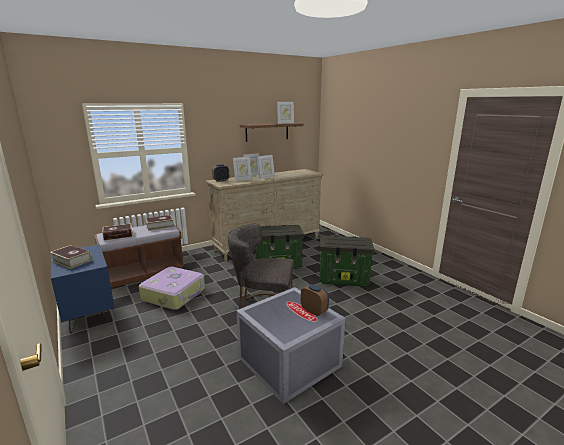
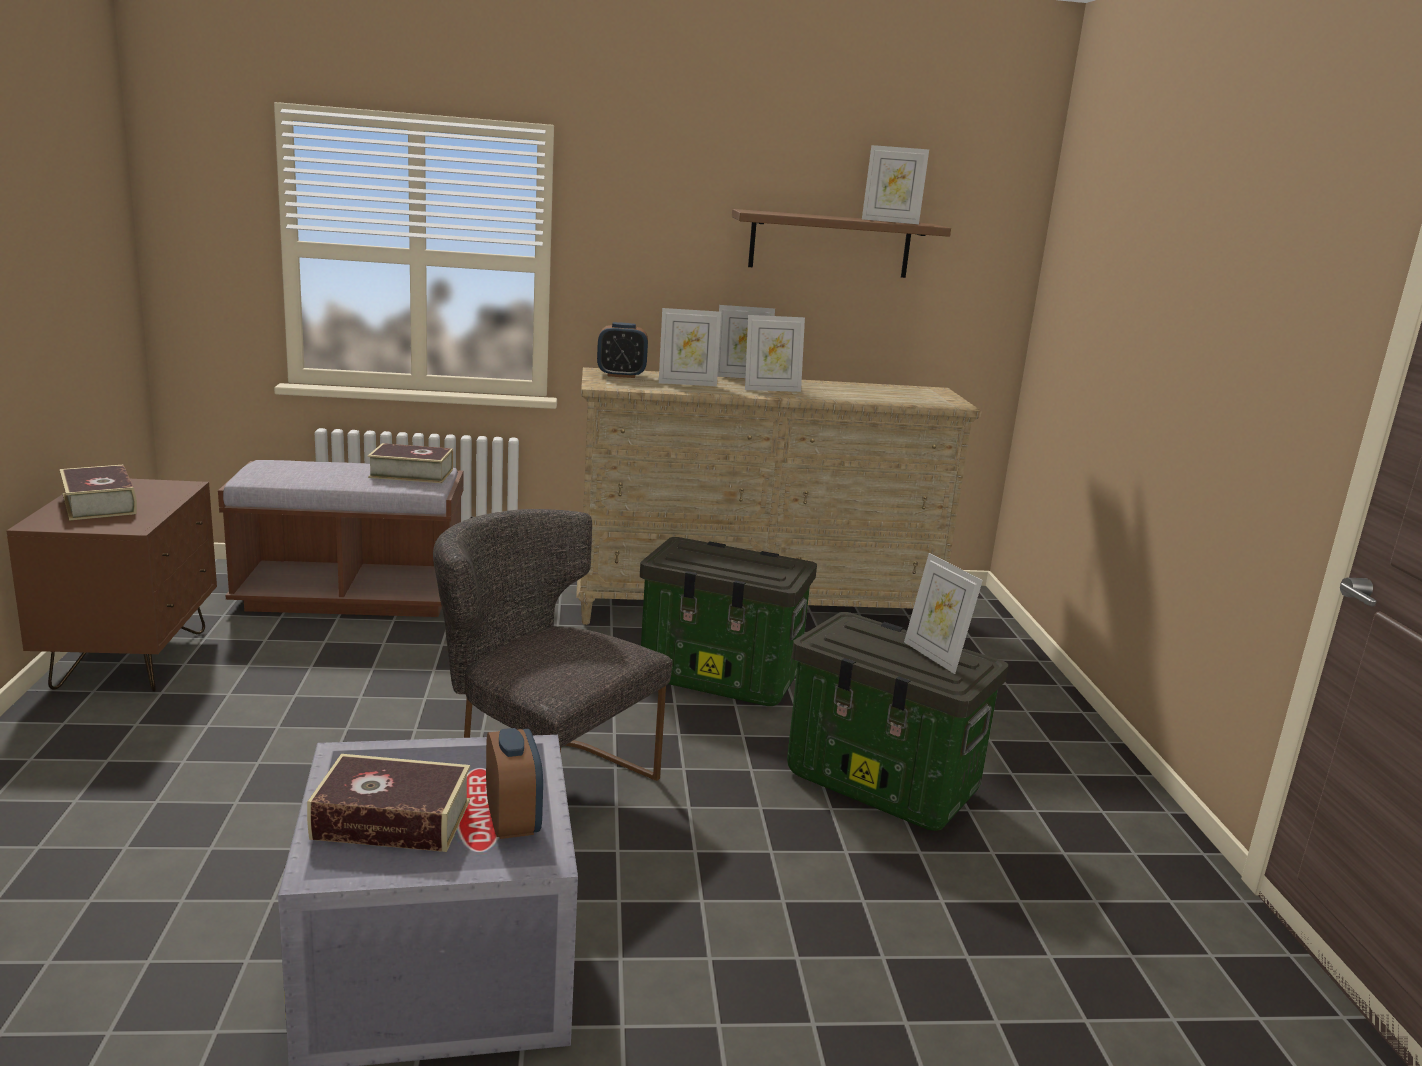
camera: 25 degrees right, 0 degrees up
blue nightstand [51,244,115,333] -> brown nightstand [6,479,217,692]
book [102,223,133,241] -> book moved to [307,754,470,852]
suitcase [139,267,205,310] -> none
none -> picture frame [904,553,983,674]

